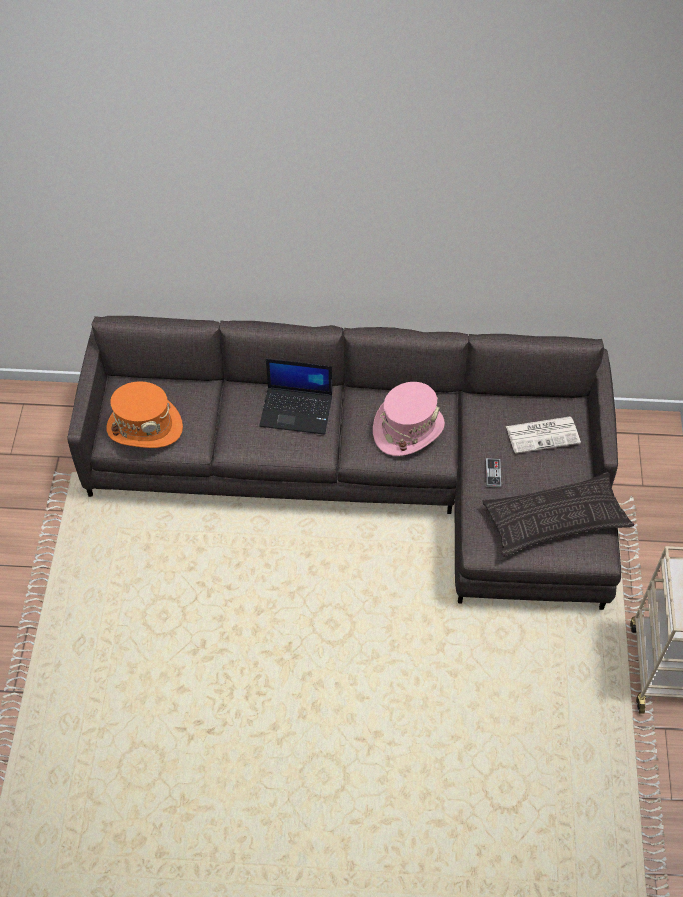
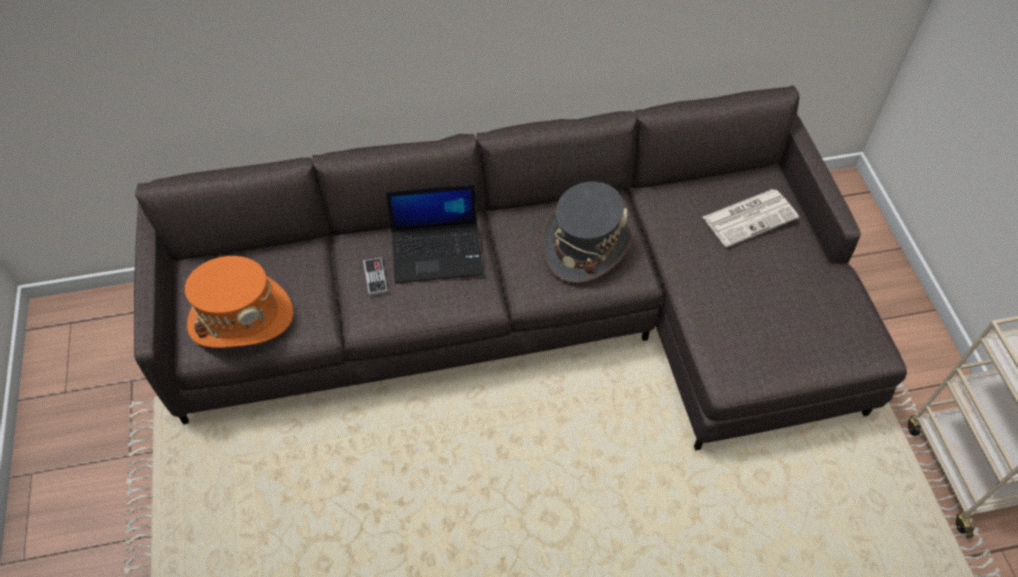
camera: 15 degrees left, 0 degrees up
pink hat [373,382,445,456] -> grey hat [541,182,632,283]
pillow [482,472,634,557] -> none
game controller [486,458,501,488] -> game controller moved to [363,257,388,296]

